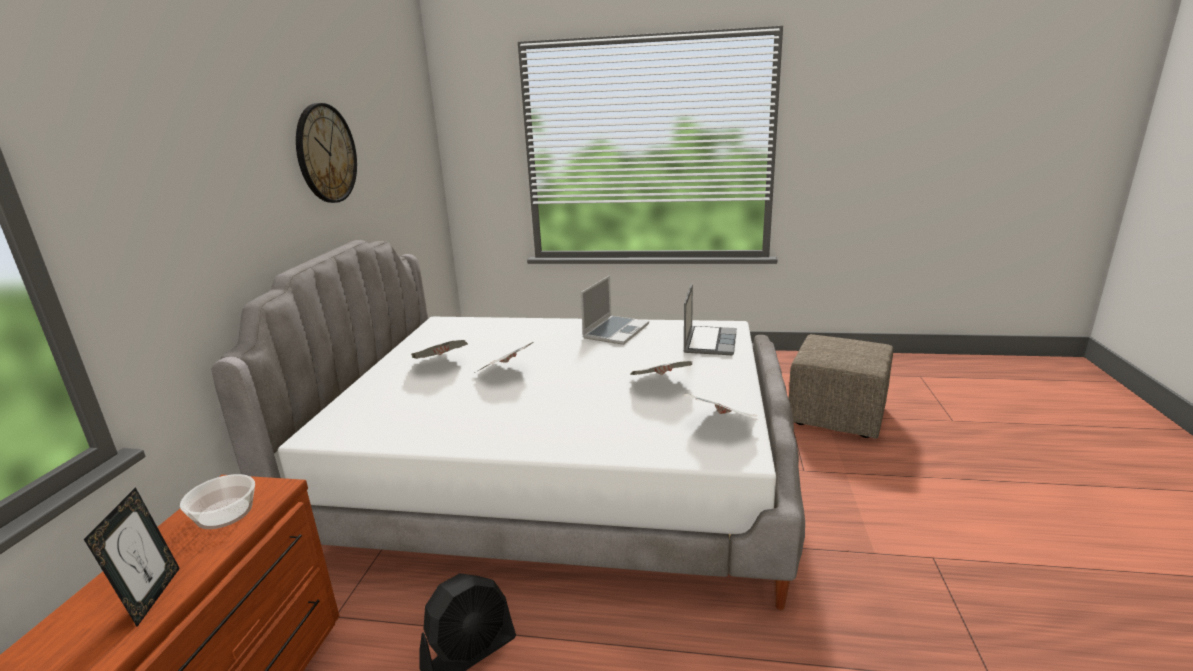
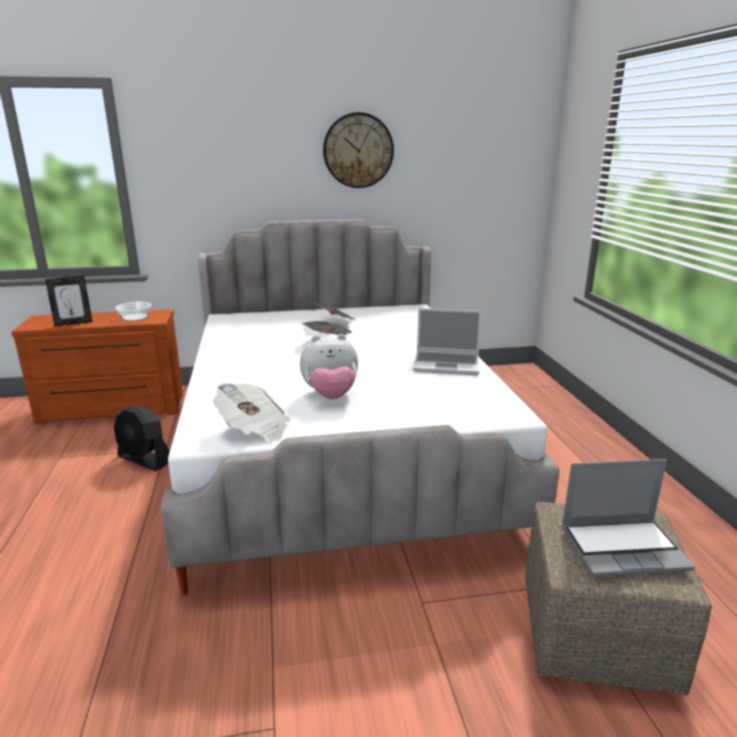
camera: 70 degrees right, 0 degrees up
newspaper [631,361,692,375] -> plush toy [300,334,358,399]
laptop [683,283,737,355] -> laptop moved to [561,459,695,577]

